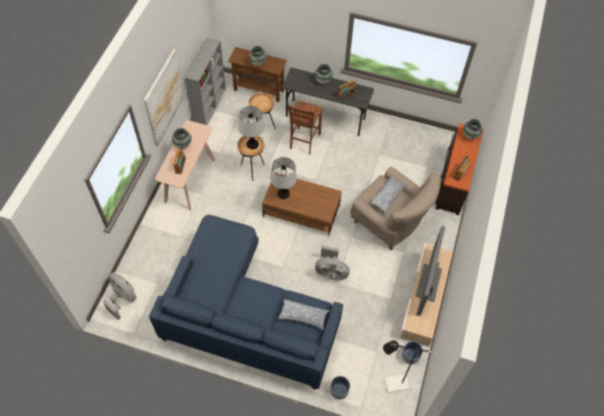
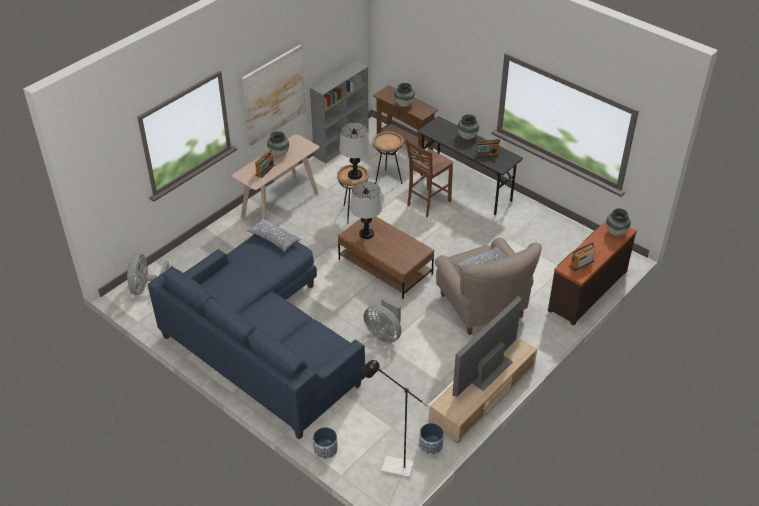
camera: 25 degrees right, 15 degrees down
grey fan [103,272,137,320] -> grey fan turned 150 degrees counterclockwise [127,253,170,295]
pillow [278,299,330,330] -> pillow moved to [247,218,302,252]

